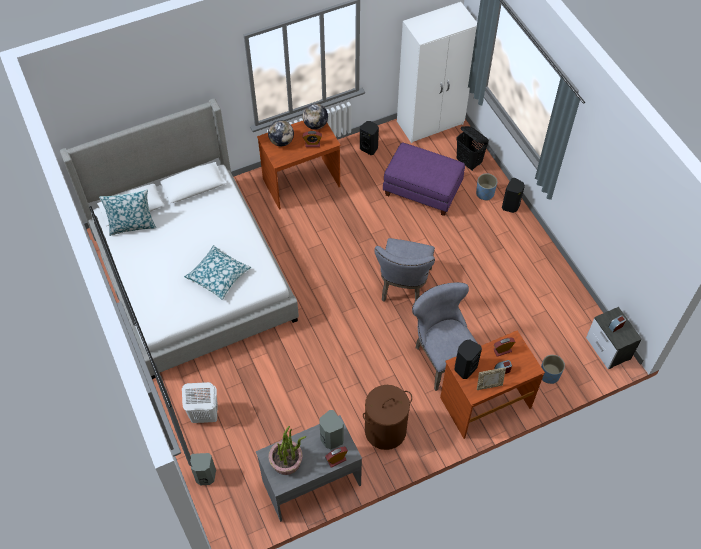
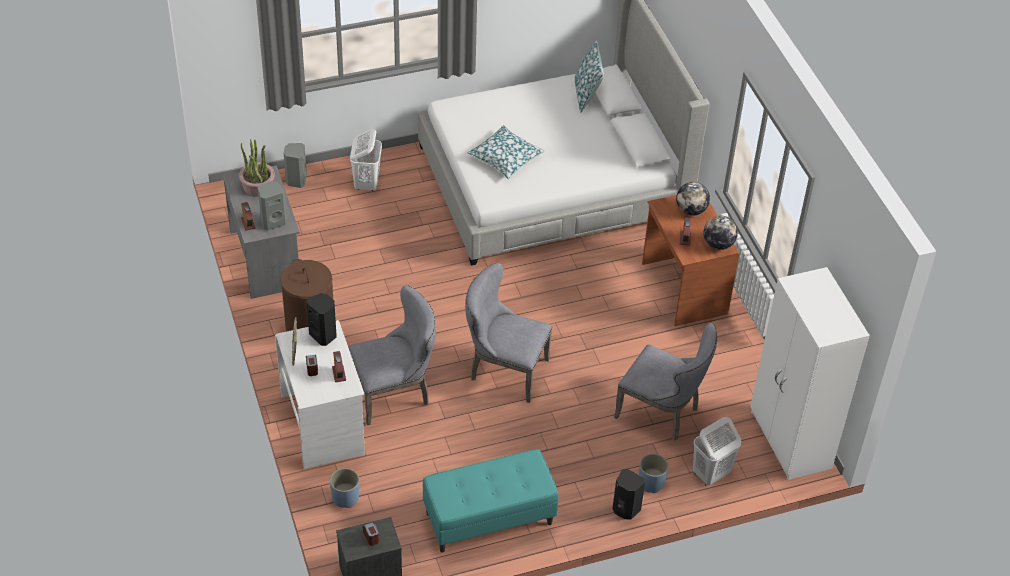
camera: 95 degrees right, 10 degrees down
black speaker [360,121,379,155] -> none
purple ottoman [383,143,465,216] -> grey chair [614,323,717,441]
brown desk [440,330,545,439] -> white desk [275,320,365,469]
black laundry basket [456,126,489,171] -> white laundry basket [693,417,741,486]
none -> turquoise bench [423,449,559,553]

